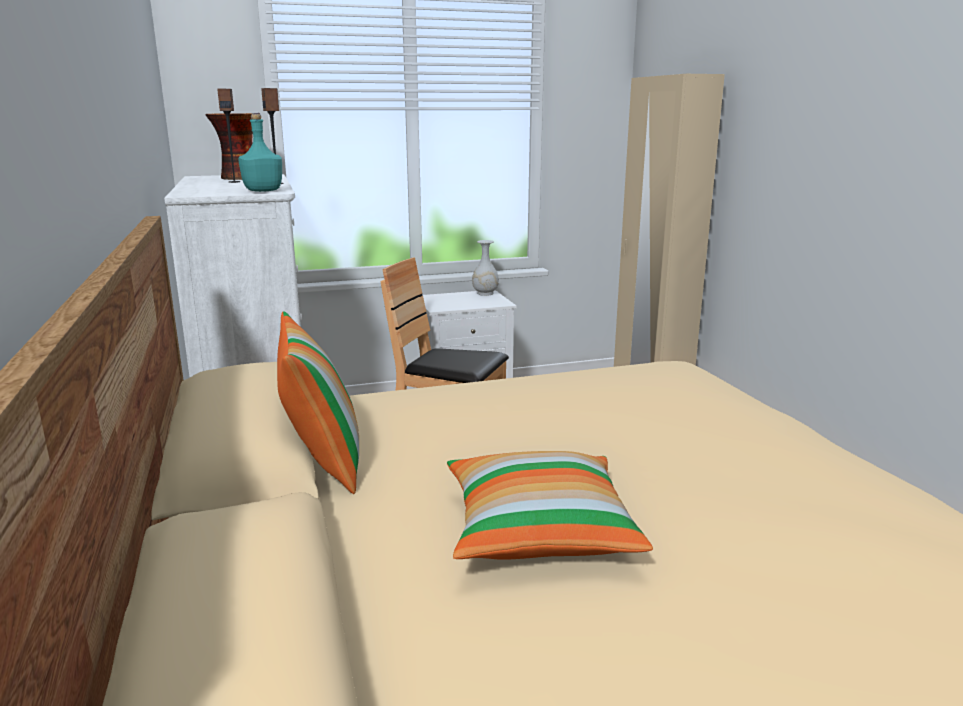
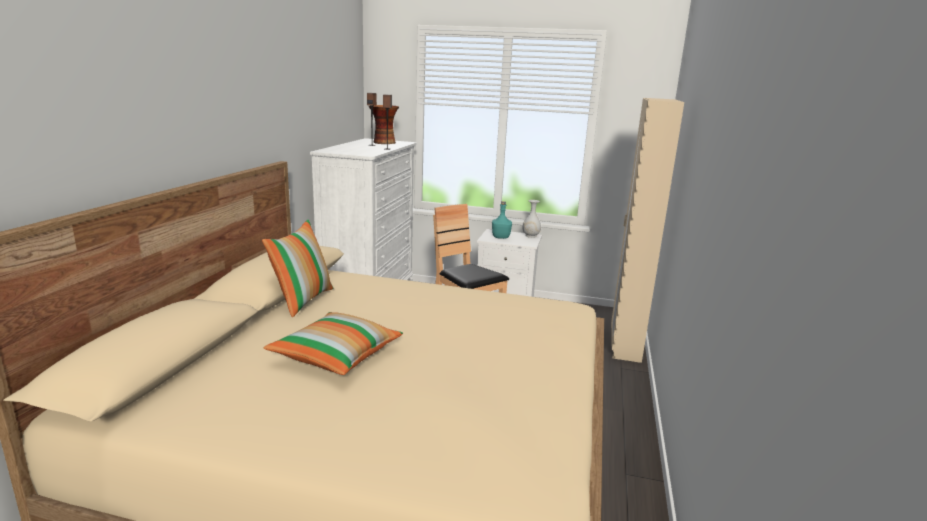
camera: 30 degrees right, 0 degrees up
turquoise bottle [238,113,282,192] -> turquoise bottle moved to [492,201,512,239]

